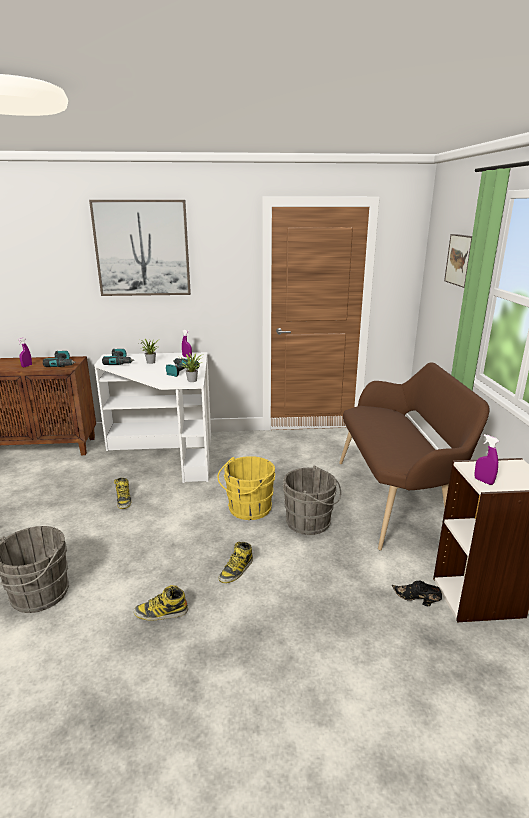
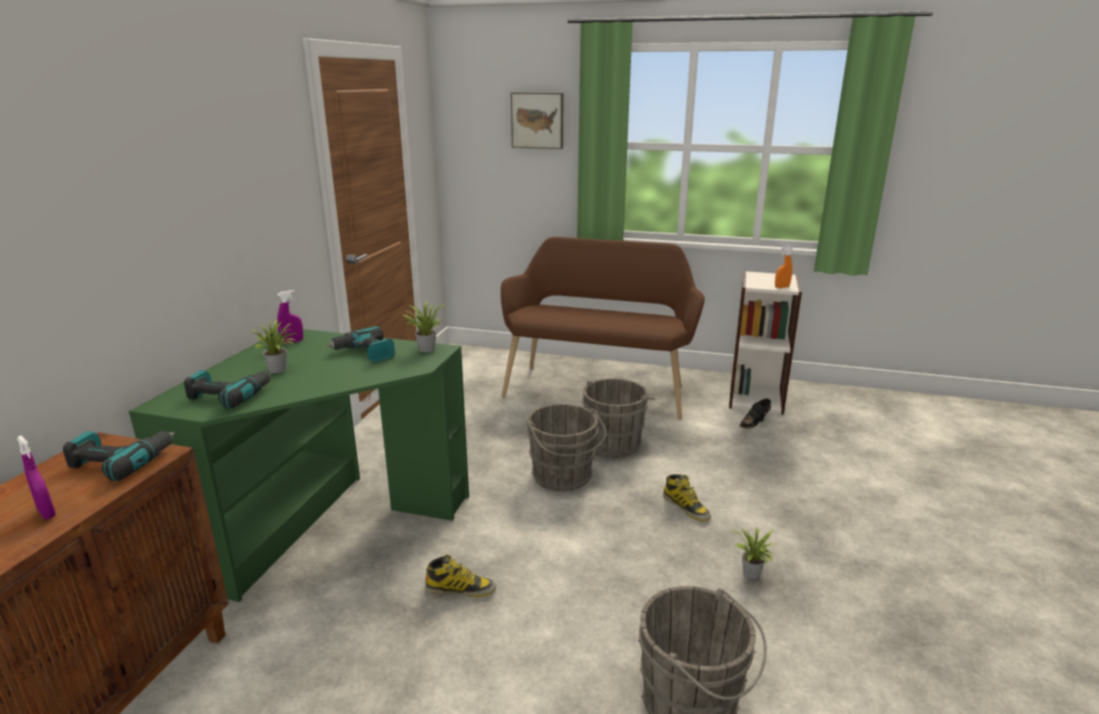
camera: 70 degrees left, 0 degrees up
picture [89,200,191,296] -> none
white desk [94,352,211,483] -> green desk [129,329,469,602]
boot [134,585,188,621] -> potted plant [731,527,775,579]
yellow bucket [217,456,275,520] -> grey bucket [526,404,606,491]
purple spray bottle [475,434,499,485] -> orange spray bottle [775,247,793,288]

